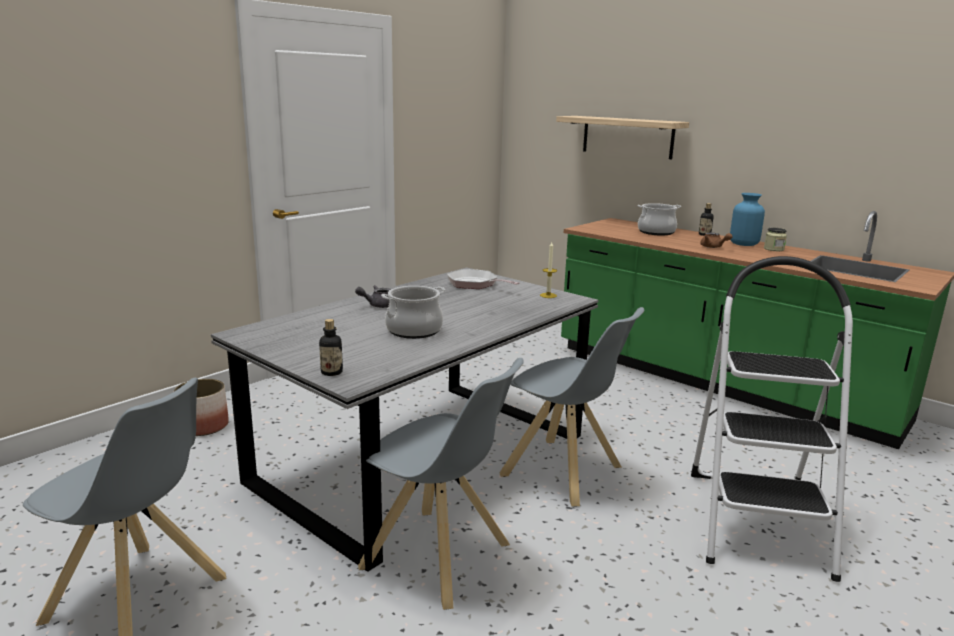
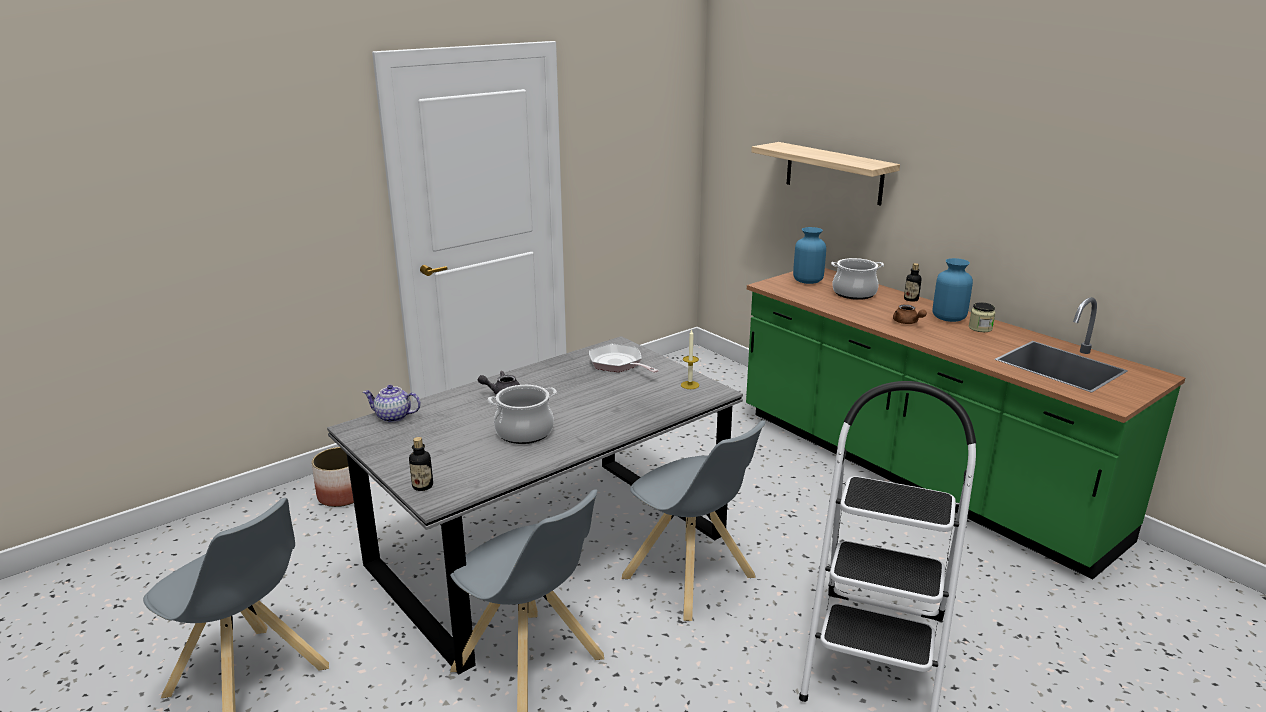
camera: 10 degrees right, 5 degrees up
none -> teapot [363,385,421,423]
none -> blue vase [793,227,826,284]

